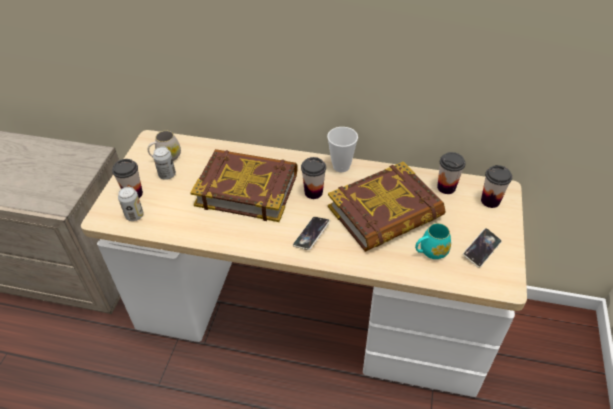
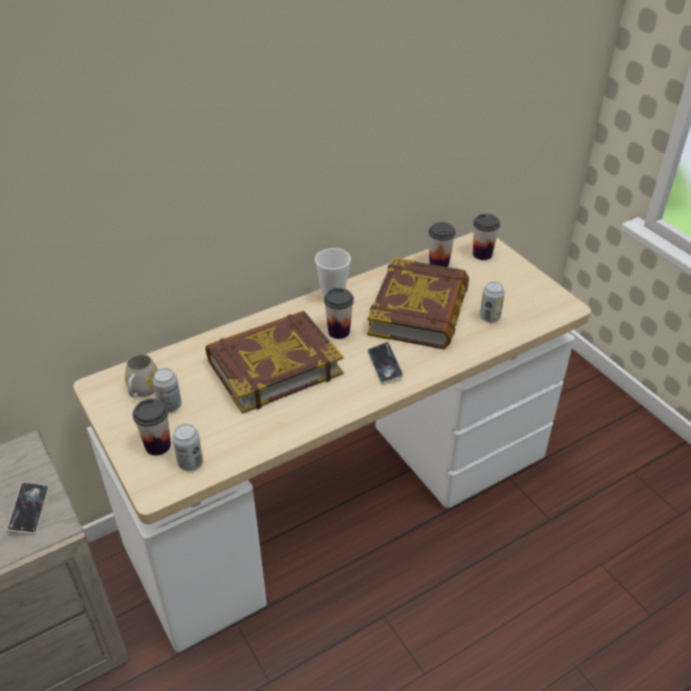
camera: 45 degrees left, 5 degrees down
turquoise mug [415,223,451,259] -> can [480,282,505,323]
phone [463,228,502,268] -> phone moved to [7,483,49,534]

